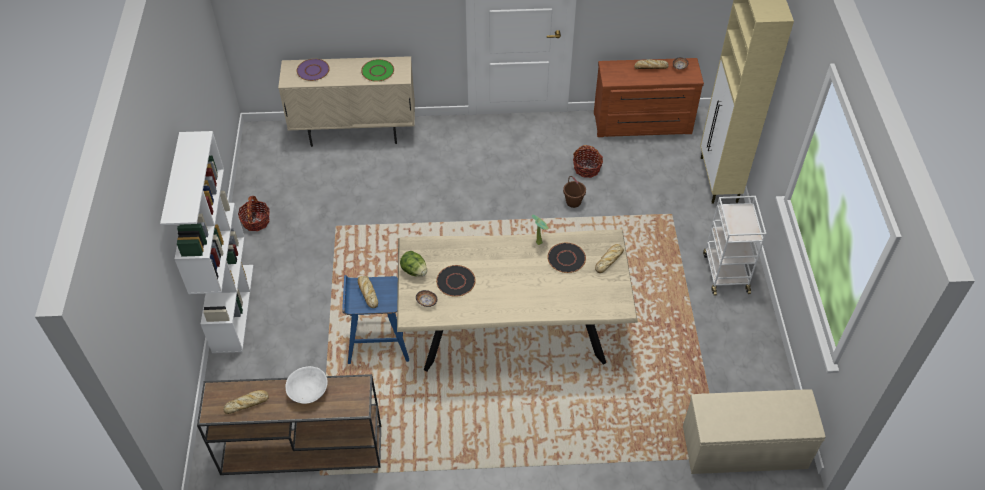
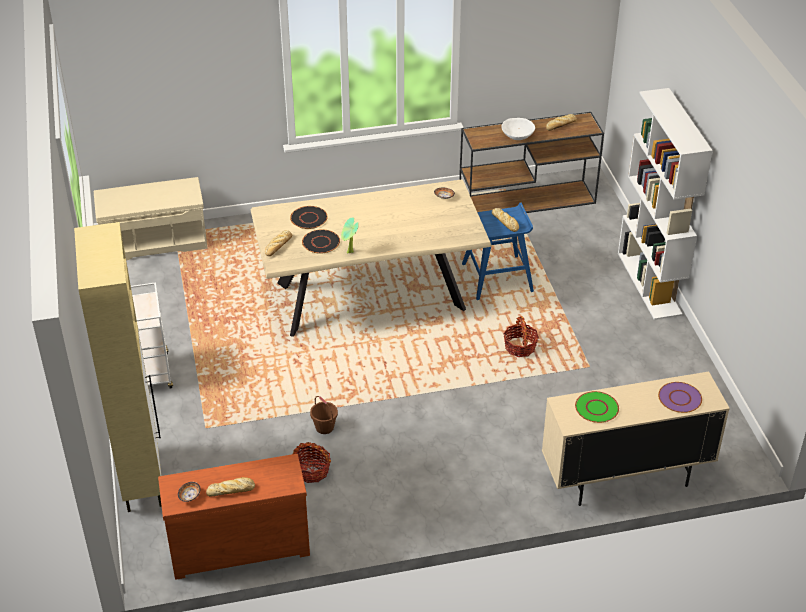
camera: 170 degrees right, 10 degrees down
basket [238,196,270,231] -> basket moved to [503,316,539,357]
lettuce [400,251,427,277] -> none
black plate [436,265,476,297] -> black plate moved to [290,206,328,229]

